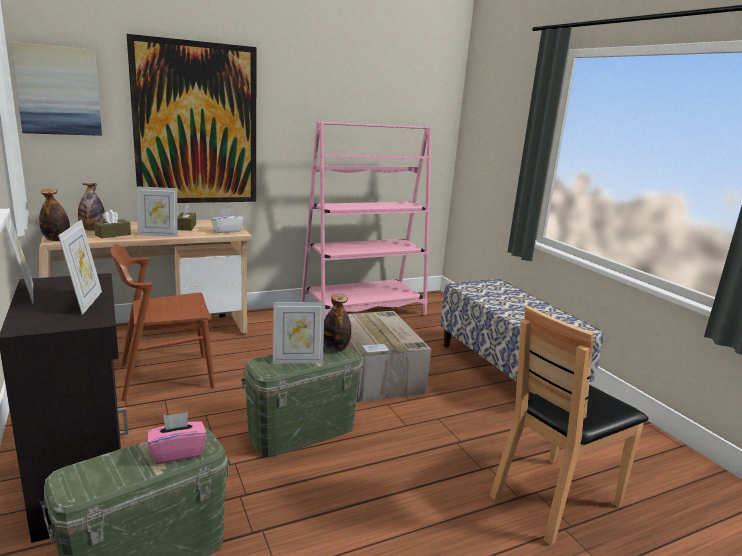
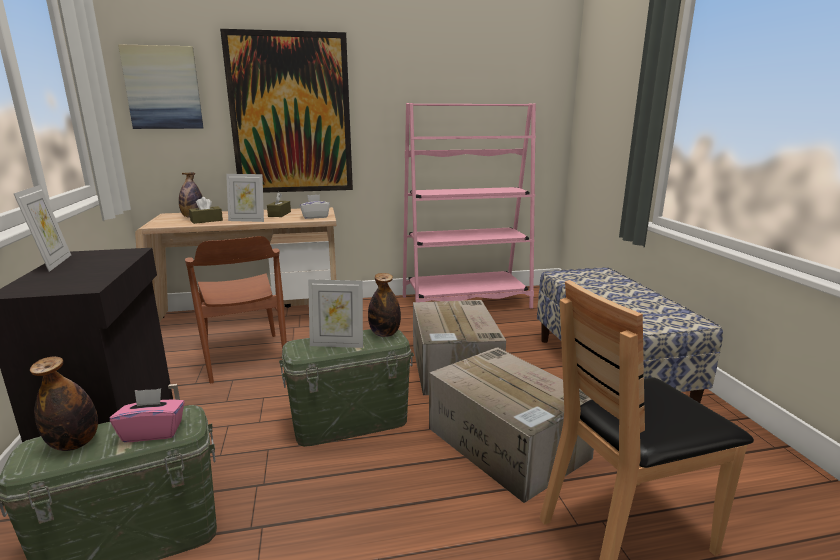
camera: 15 degrees right, 0 degrees up
bottle [39,189,70,241] -> bottle moved to [30,357,98,451]
picture frame [58,220,102,315] -> none
brown chair [111,244,215,401] -> brown chair turned 105 degrees counterclockwise [185,236,287,383]
none -> cardboard box [429,347,594,503]

